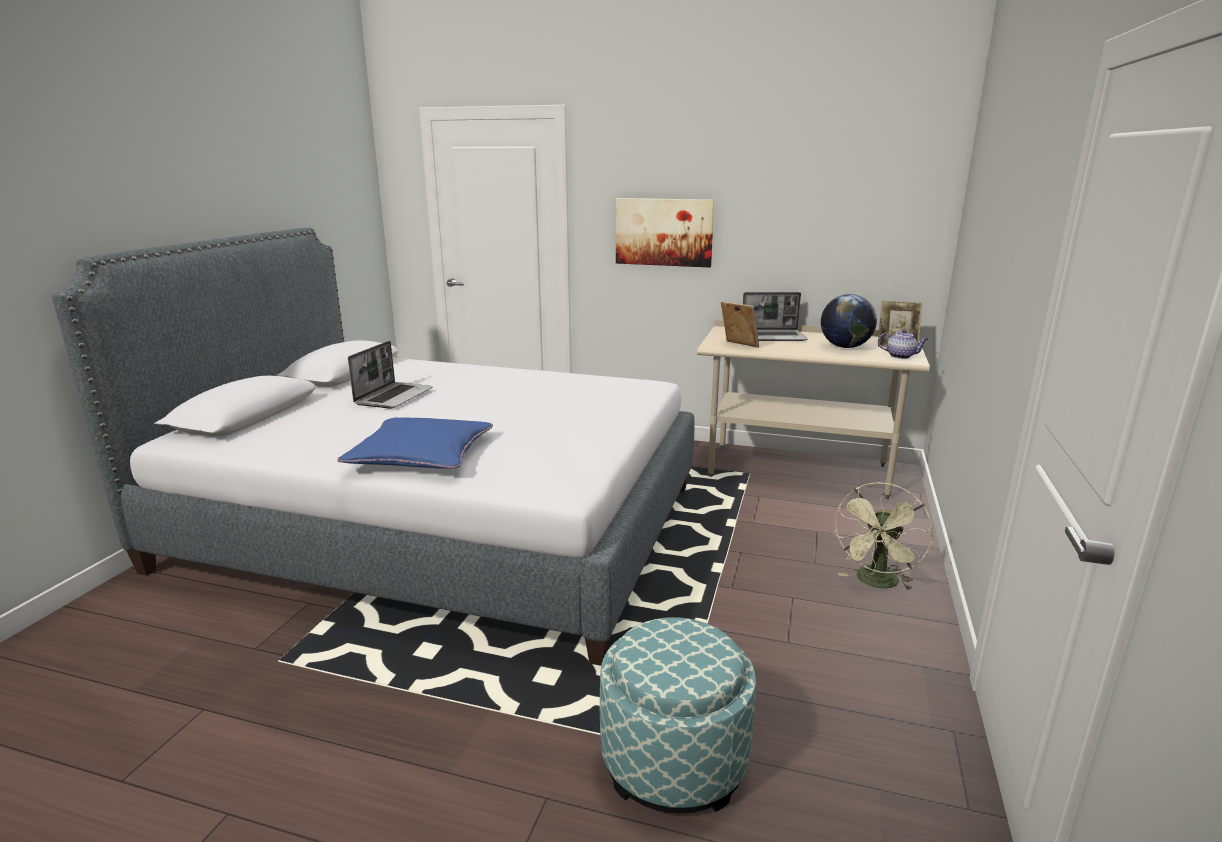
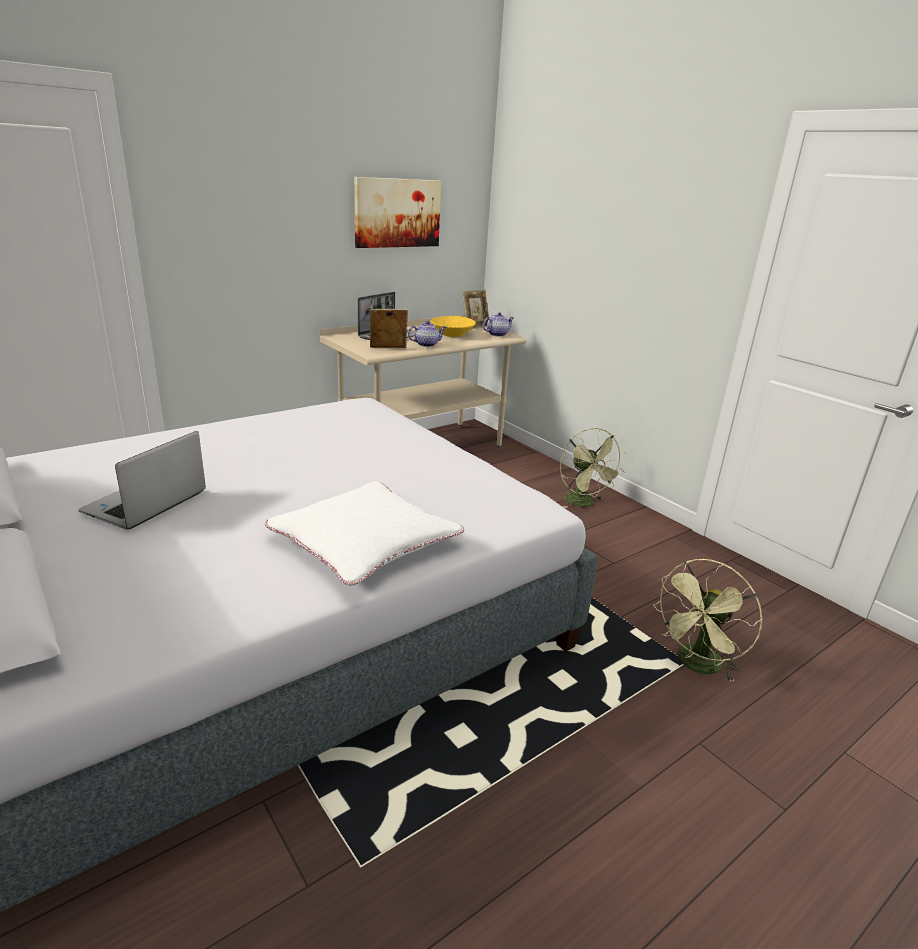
camera: 55 degrees left, 5 degrees up
blue pillow [338,417,493,469] -> white pillow [265,482,464,586]
laptop [348,341,433,409] -> laptop turned 120 degrees counterclockwise [78,431,206,530]
ottoman [600,617,756,814] -> green fan [653,559,762,682]
picture [616,198,714,268] -> picture moved to [354,177,441,248]
globe [821,294,877,348] -> yellow bowl [431,316,476,337]
none -> teapot [408,321,446,347]

